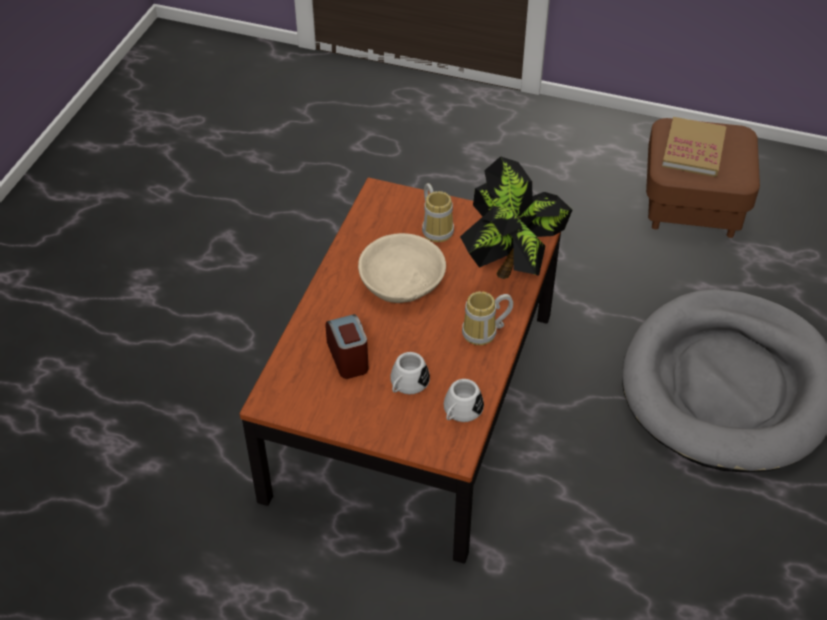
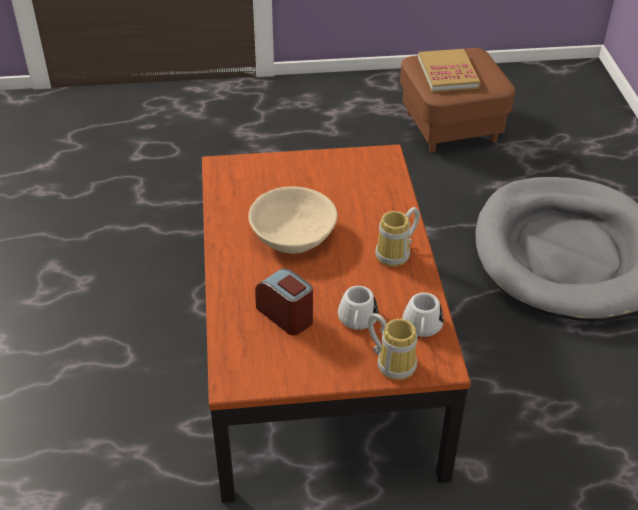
camera: 25 degrees left, 5 degrees down
mug [422,183,454,242] -> mug moved to [368,313,417,380]
potted plant [460,156,572,279] -> none

